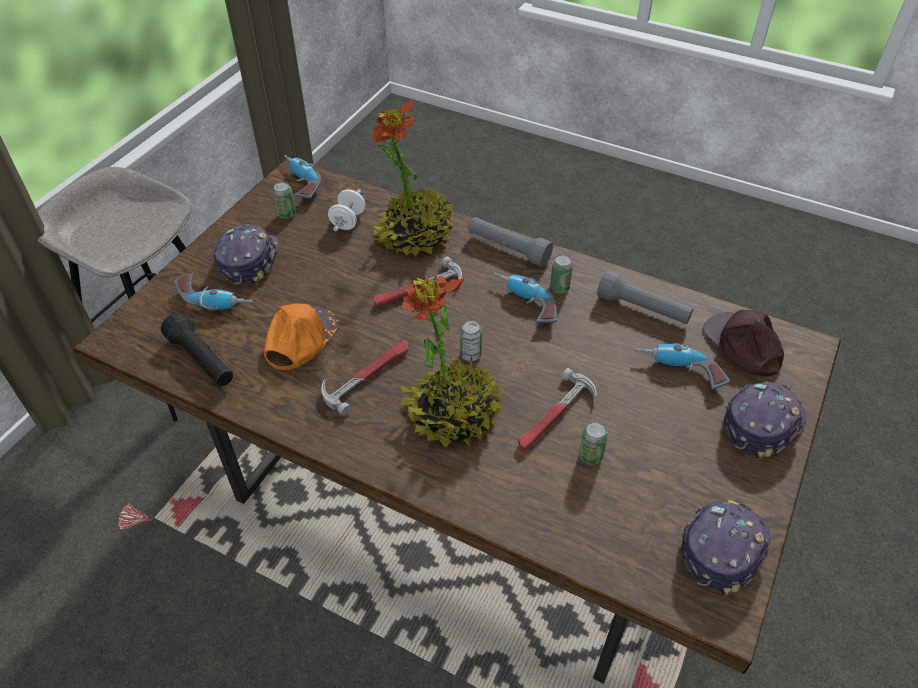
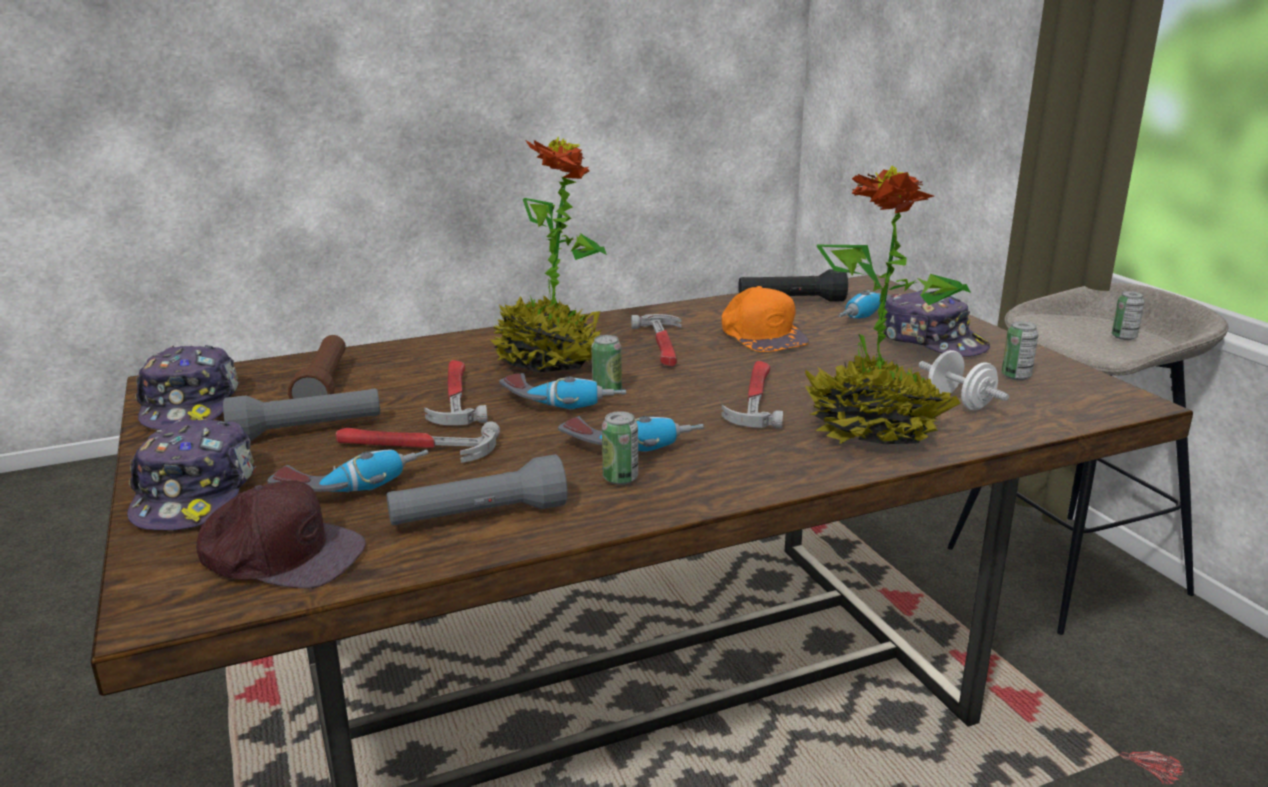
camera: 130 degrees right, 25 degrees down
power drill [284,155,321,198] -> power drill moved to [499,373,626,410]
grey flashlight [468,217,553,267] -> grey flashlight moved to [223,388,380,440]
can [579,422,608,465] -> can moved to [1112,291,1144,340]
none -> brown flashlight [288,335,346,399]
none -> hammer [336,421,500,463]

